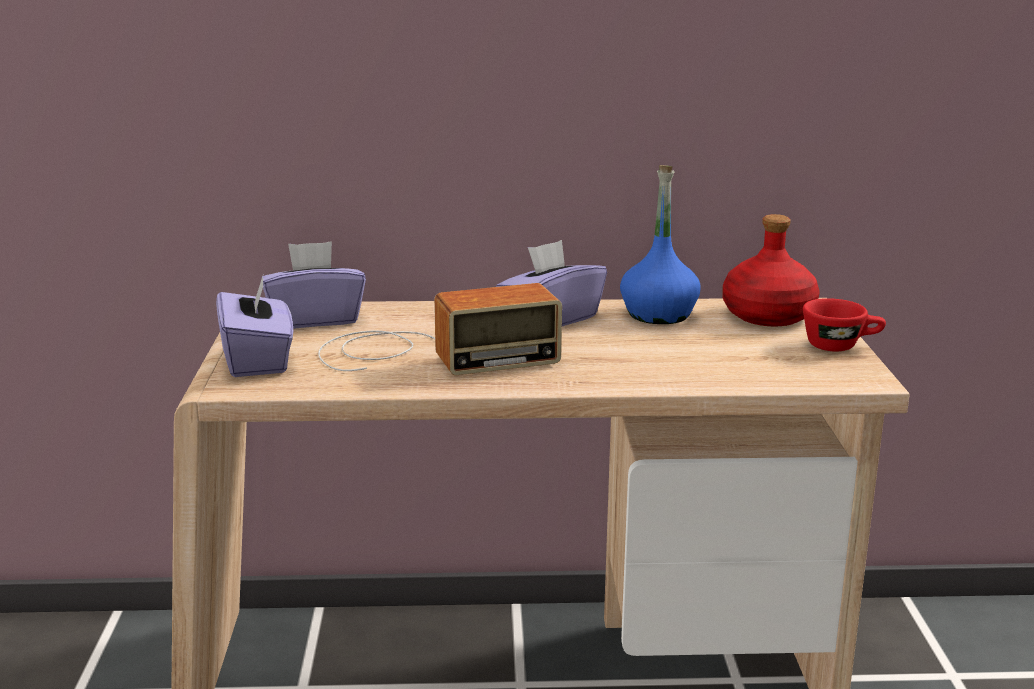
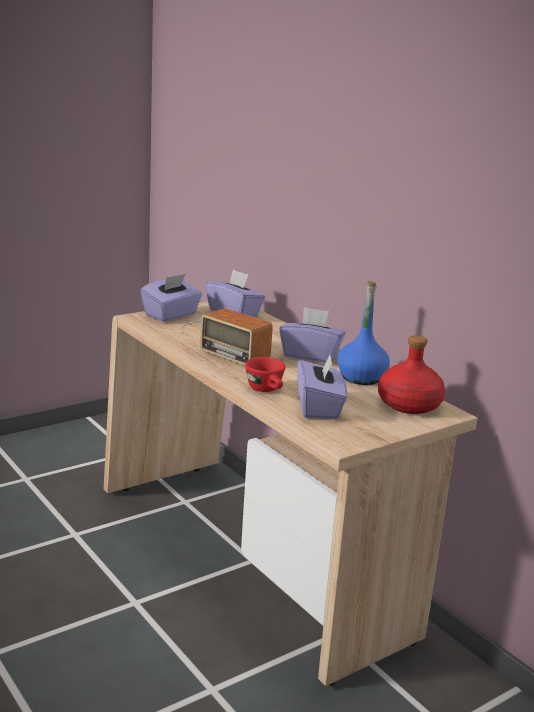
camera: 55 degrees right, 0 degrees up
red cup [803,298,886,351] -> red cup moved to [245,357,286,392]
none -> purple tissue box [298,353,347,419]

